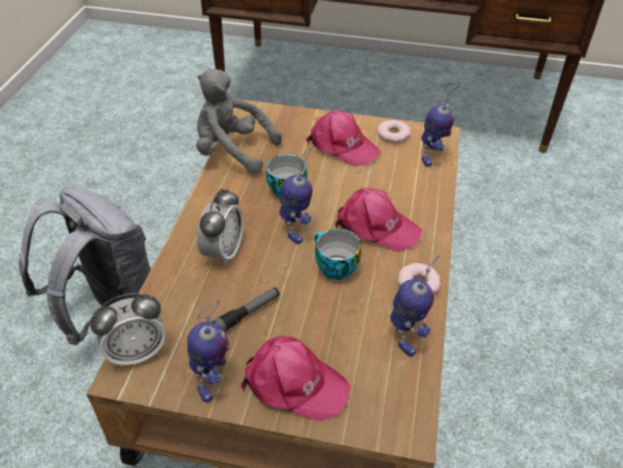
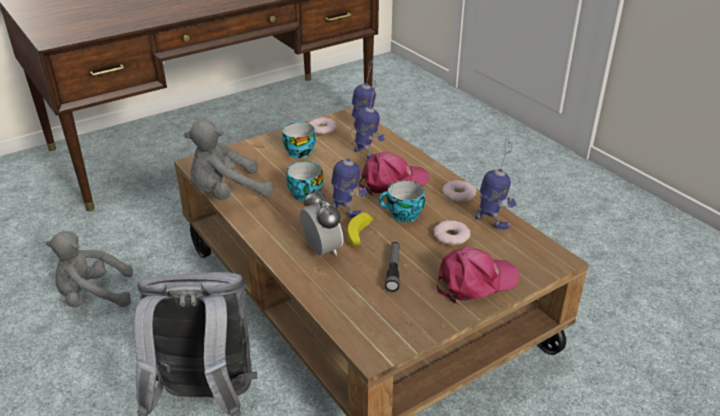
camera: 45 degrees left, 10 degrees down
alarm clock [90,293,166,367] -> none
toy robot [187,301,229,403] -> toy robot moved to [354,80,385,160]
pink cap [306,110,381,166] -> cup [282,122,316,158]
none -> grey plush toy [46,231,133,308]
none -> banana [348,213,376,247]
none -> donut [434,220,470,245]

